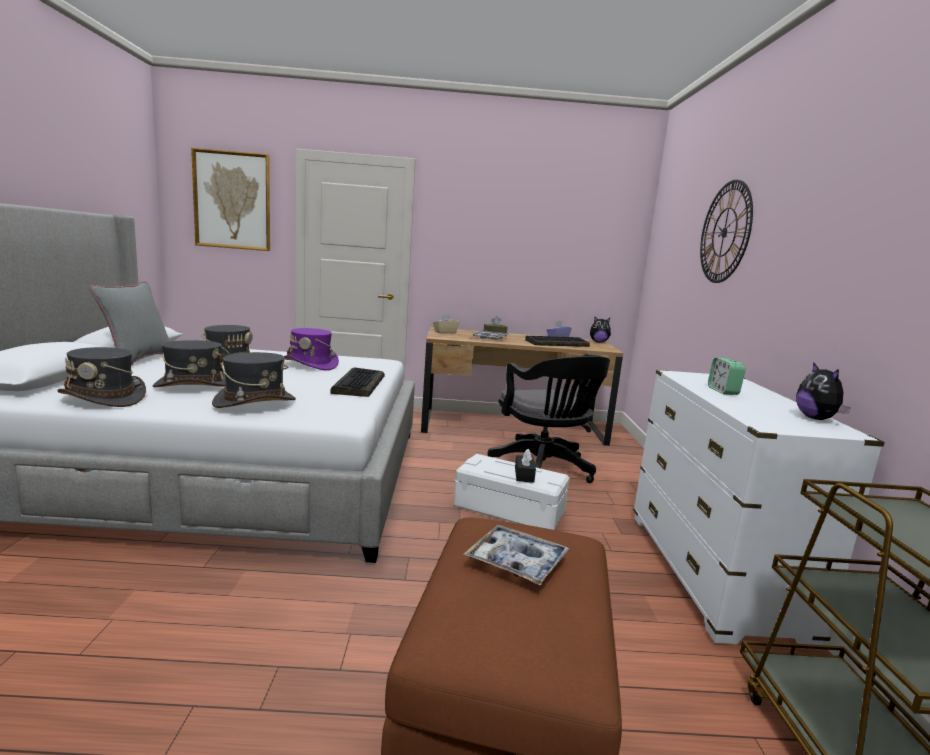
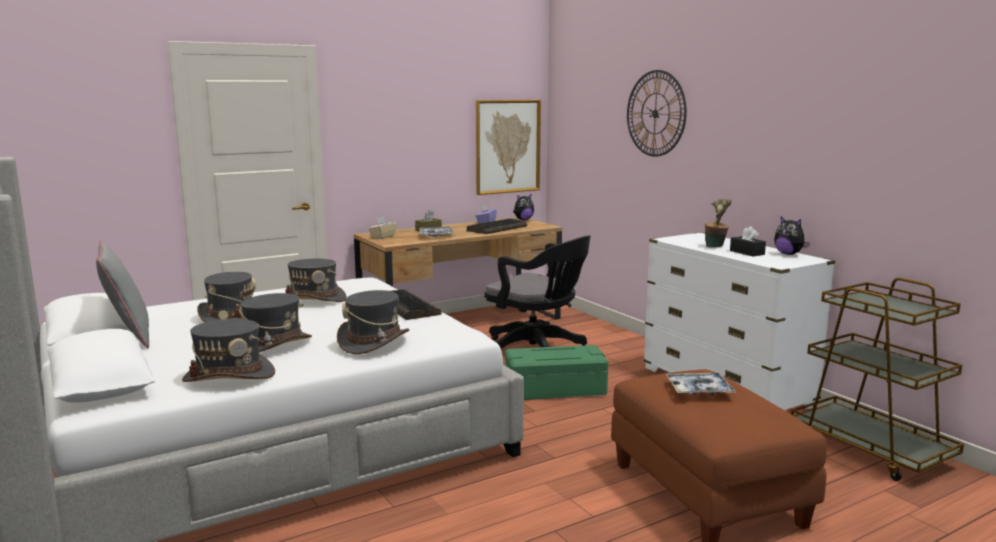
camera: 30 degrees left, 0 degrees up
picture [191,148,270,251] -> picture moved to [476,100,541,195]
purple hat [284,328,339,370] -> grey hat [285,259,347,302]
white storage box [453,454,570,530] -> green storage box [505,345,608,400]
black tissue box [515,449,536,483] -> black tissue box moved to [730,226,766,256]
alarm clock [708,358,746,395] -> potted plant [705,199,731,248]

